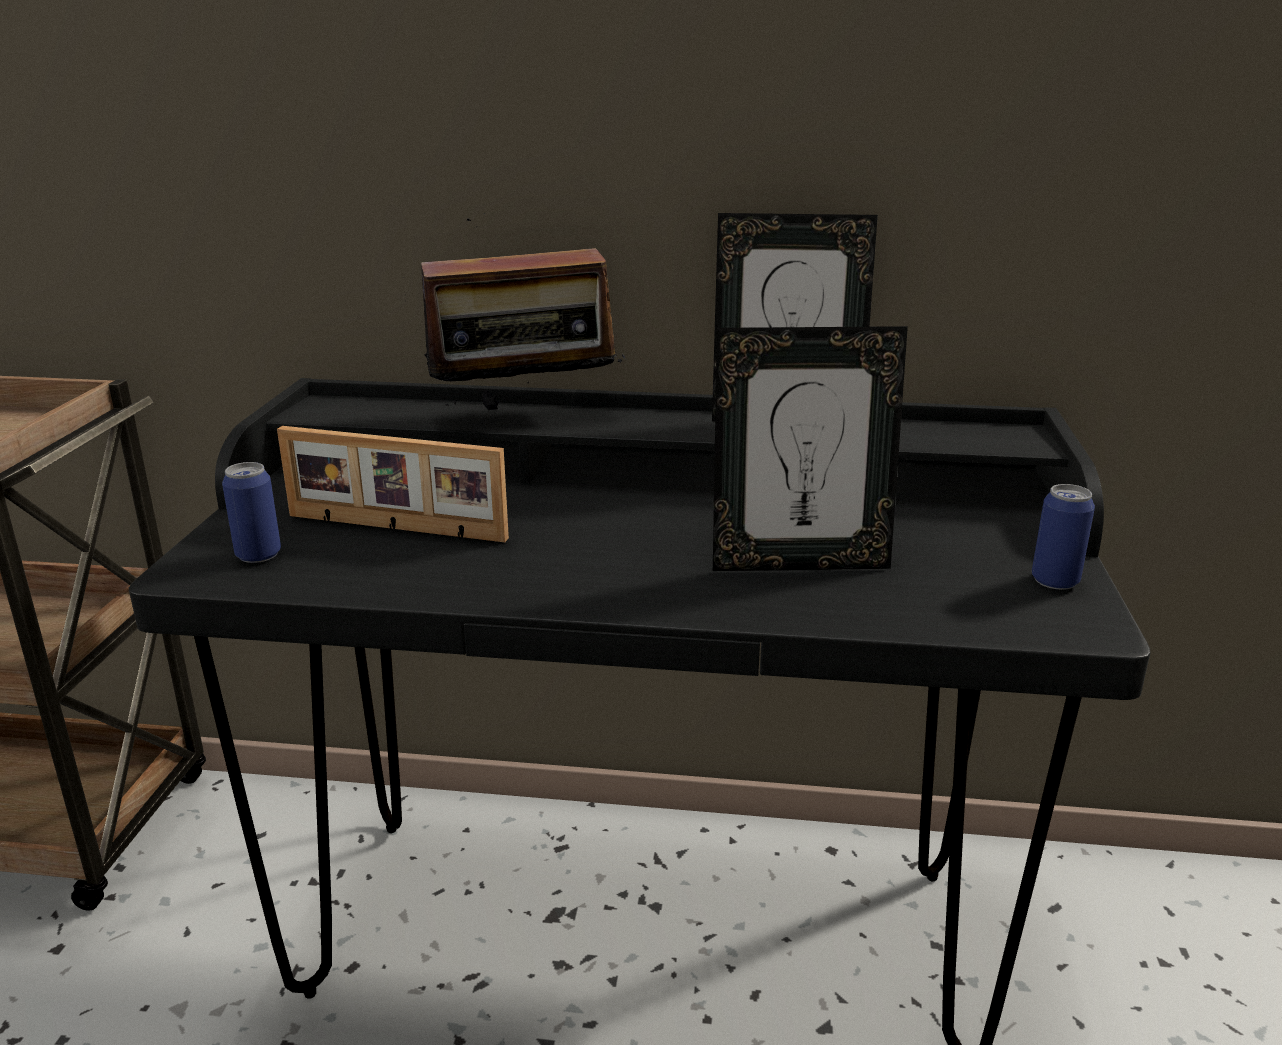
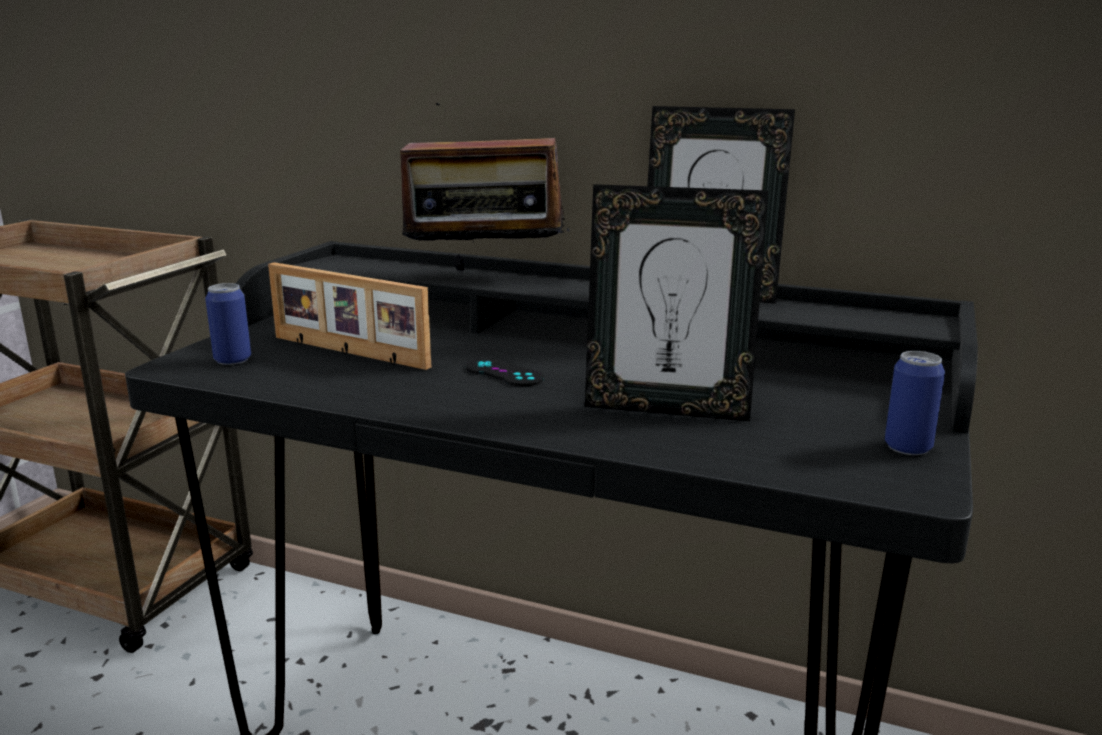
camera: 15 degrees right, 5 degrees down
none -> black game controller [466,358,544,386]

